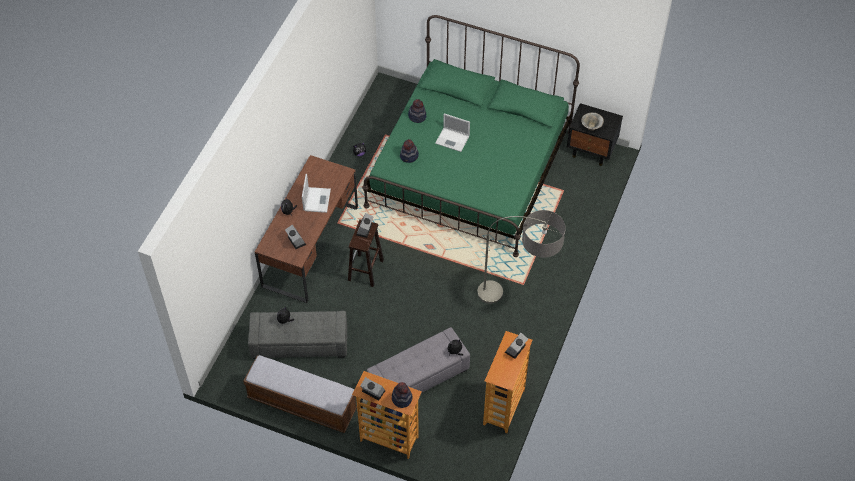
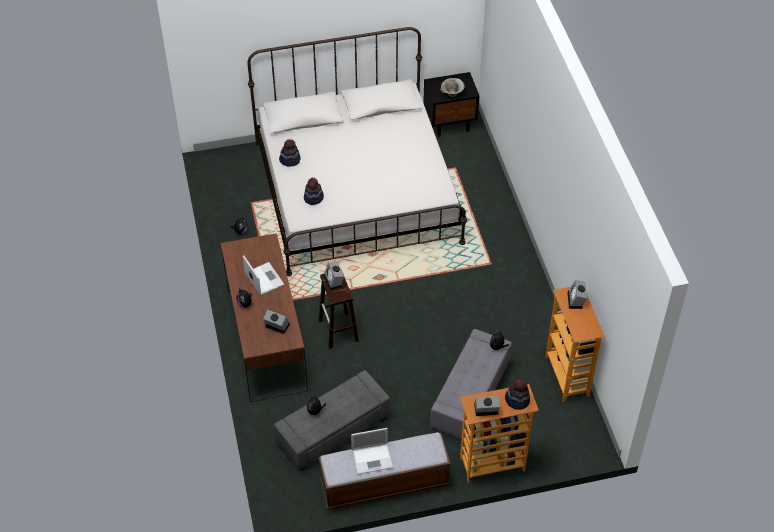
camera: 35 degrees left, 5 degrees down
green bed [362,15,580,257] -> white bed [247,27,467,276]
laptop [435,113,470,152] -> laptop moved to [351,428,393,474]
floor lamp [477,210,566,304] -> none

